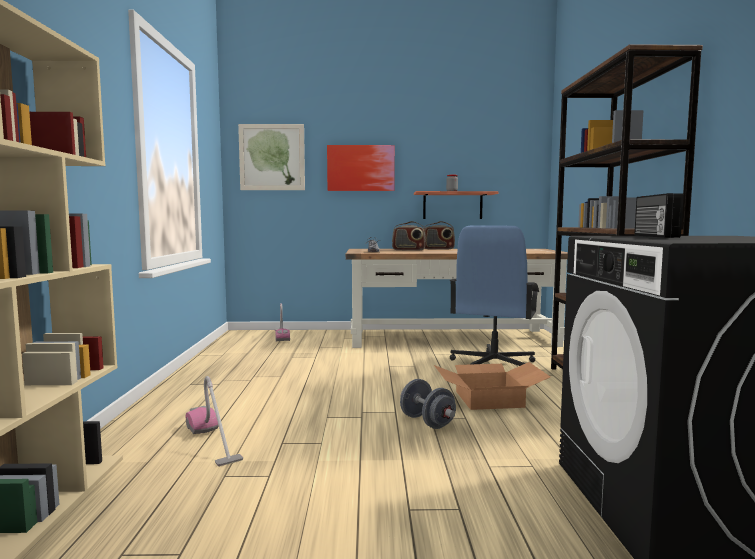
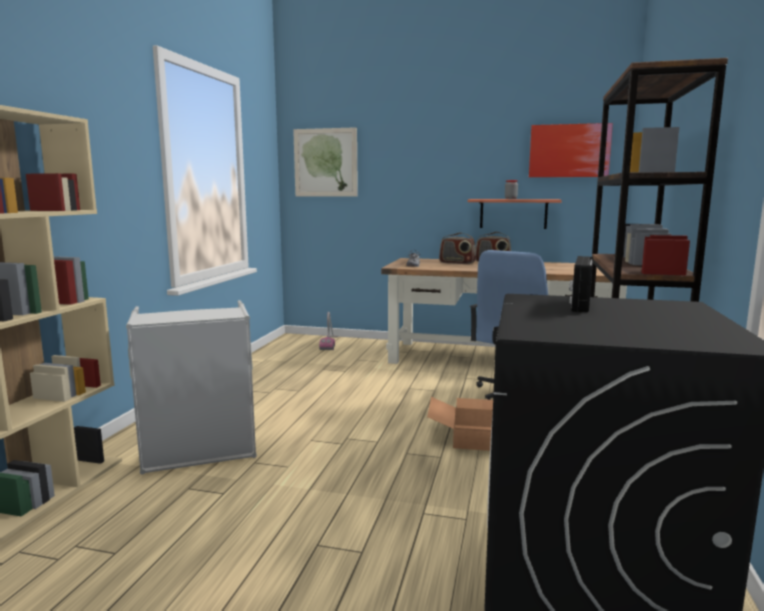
camera: 15 degrees right, 5 degrees up
vacuum cleaner [186,376,243,467] -> grey laundry basket [126,300,257,474]
picture [327,145,395,191] -> picture moved to [529,123,613,177]
grey dumbbell [400,379,456,429] -> none

